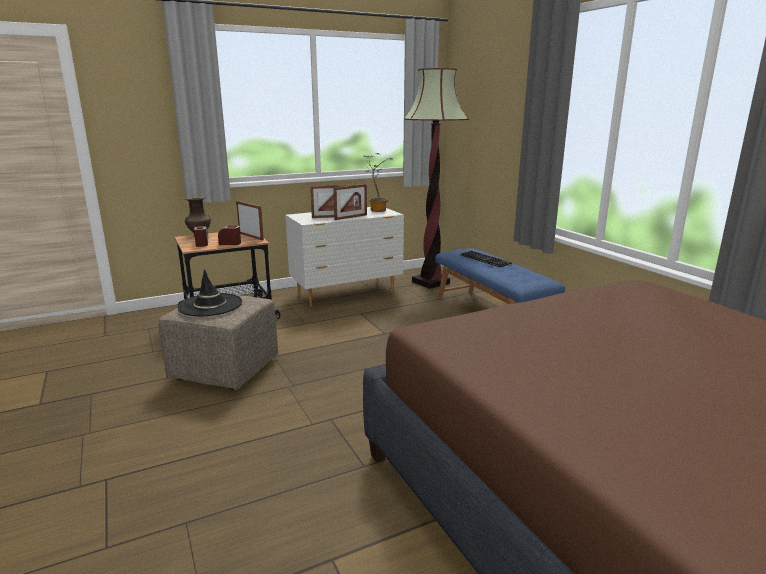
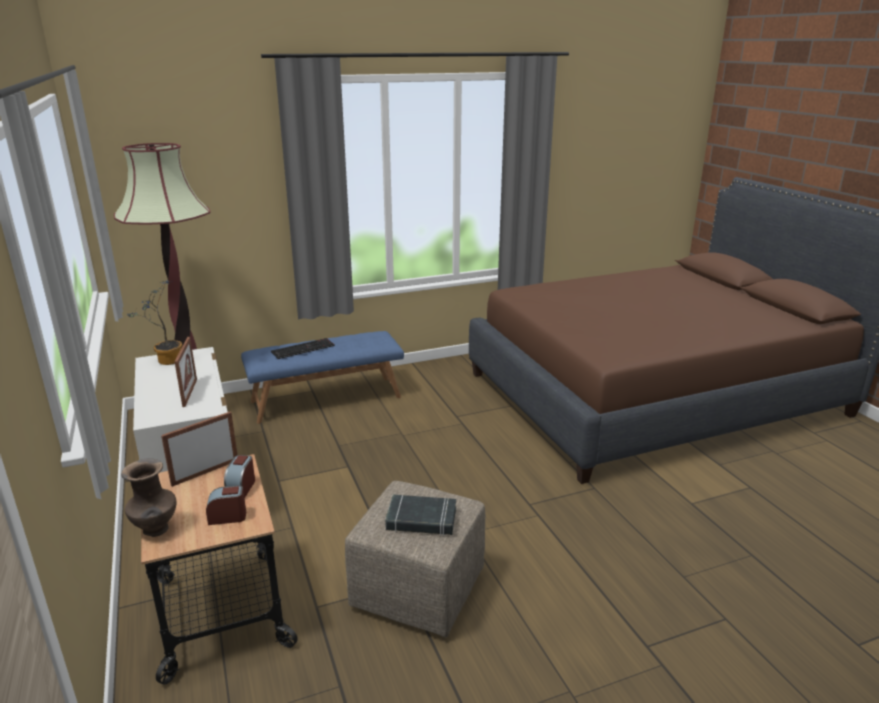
camera: 85 degrees left, 5 degrees up
black hat [177,269,242,316] -> black book [385,495,456,536]
picture frame [333,184,367,220] -> none

